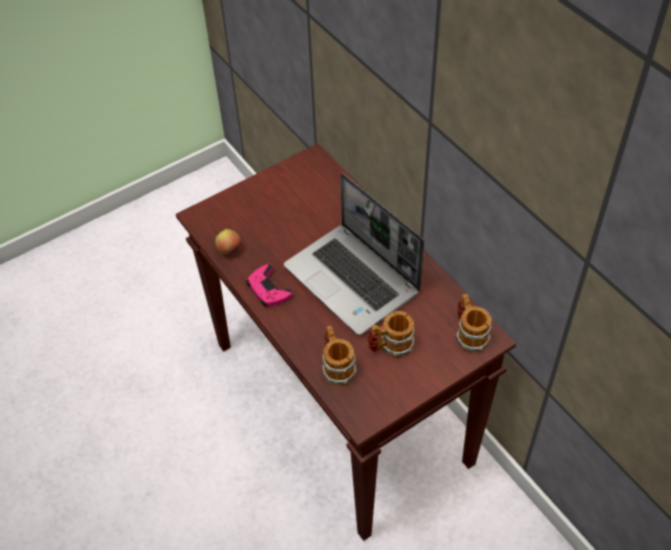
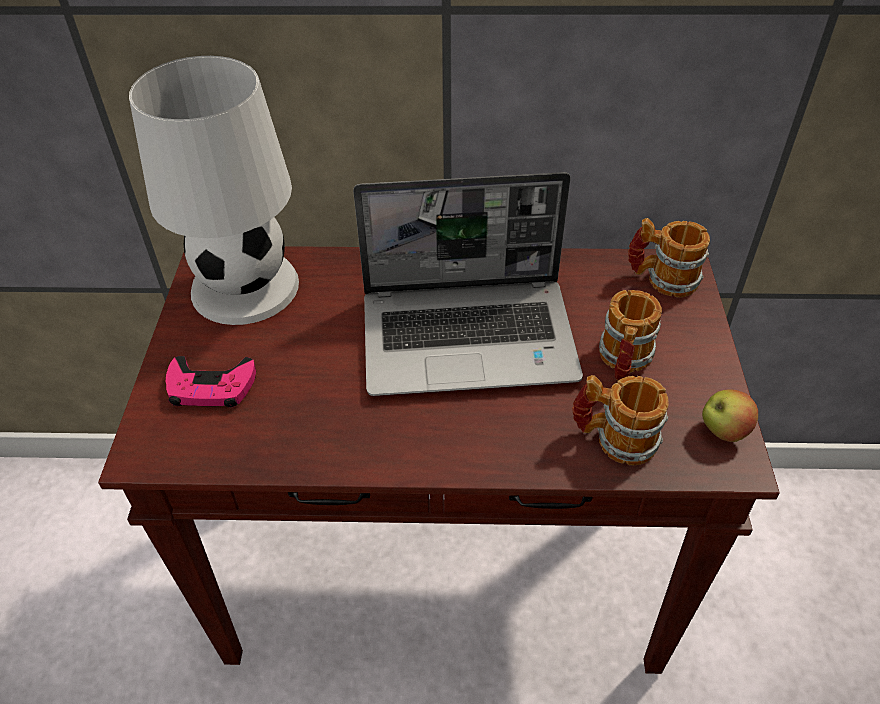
camera: 55 degrees left, 5 degrees down
apple [215,229,241,255] -> apple moved to [702,389,758,442]
pink game controller [246,264,293,307] -> pink game controller moved to [166,356,256,408]
none -> white table lamp [129,56,299,325]

